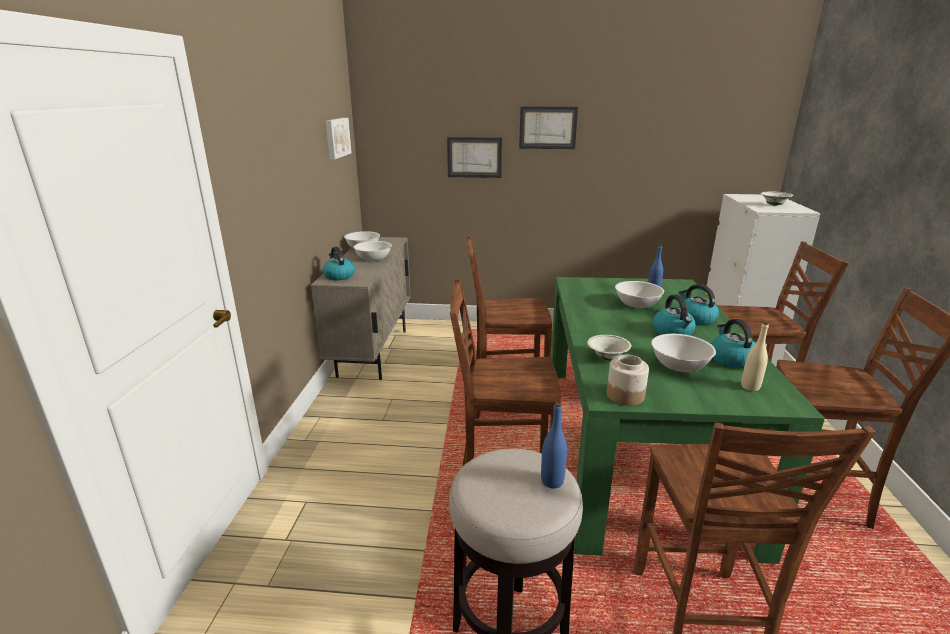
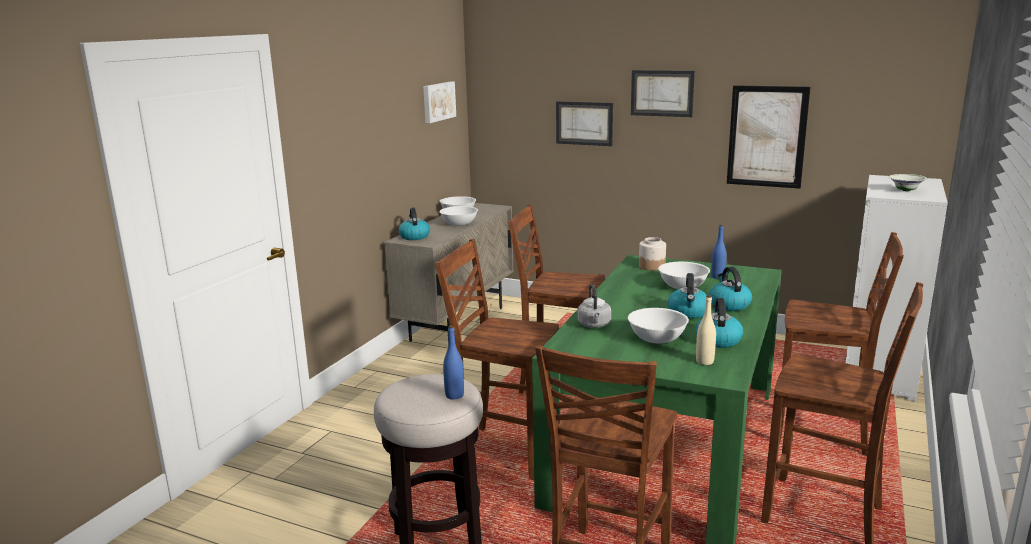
camera: 20 degrees right, 5 degrees down
white bowl [587,335,631,361] -> grey kettle [578,284,611,328]
jar [607,355,649,406] -> jar moved to [639,237,666,271]
none -> picture [727,85,810,189]

